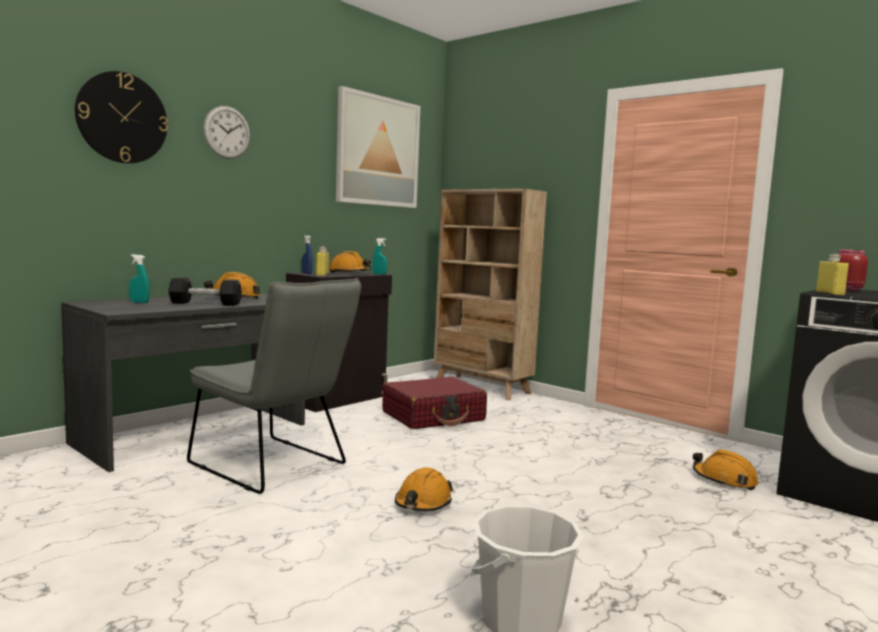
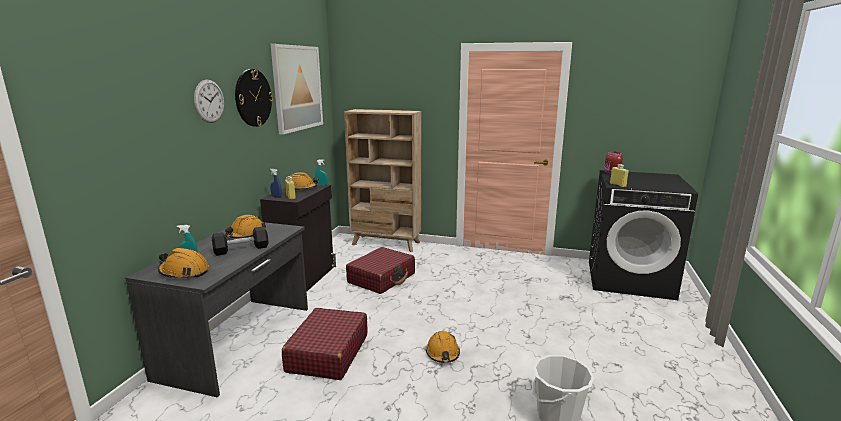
camera: 25 degrees left, 10 degrees up
wall clock [75,71,168,163] -> wall clock moved to [235,69,273,127]
grey chair [187,278,361,494] -> red suitcase [282,308,368,380]
orange hard hat [693,449,758,490] -> orange hard hat moved to [158,248,209,279]

